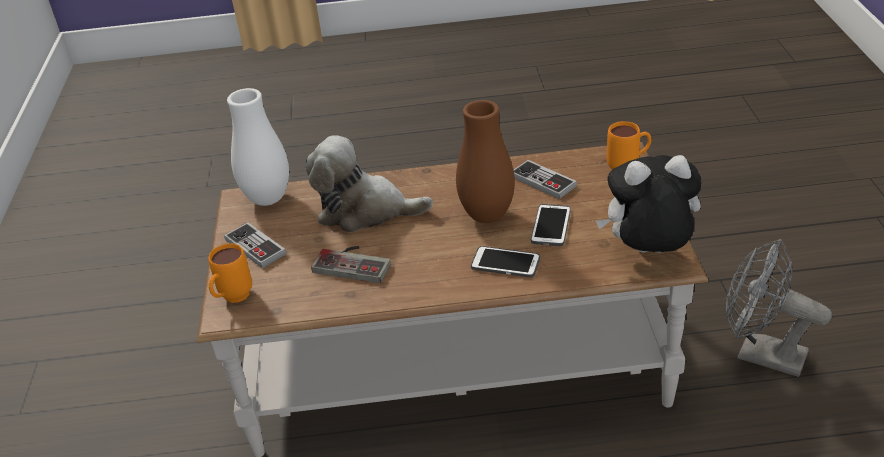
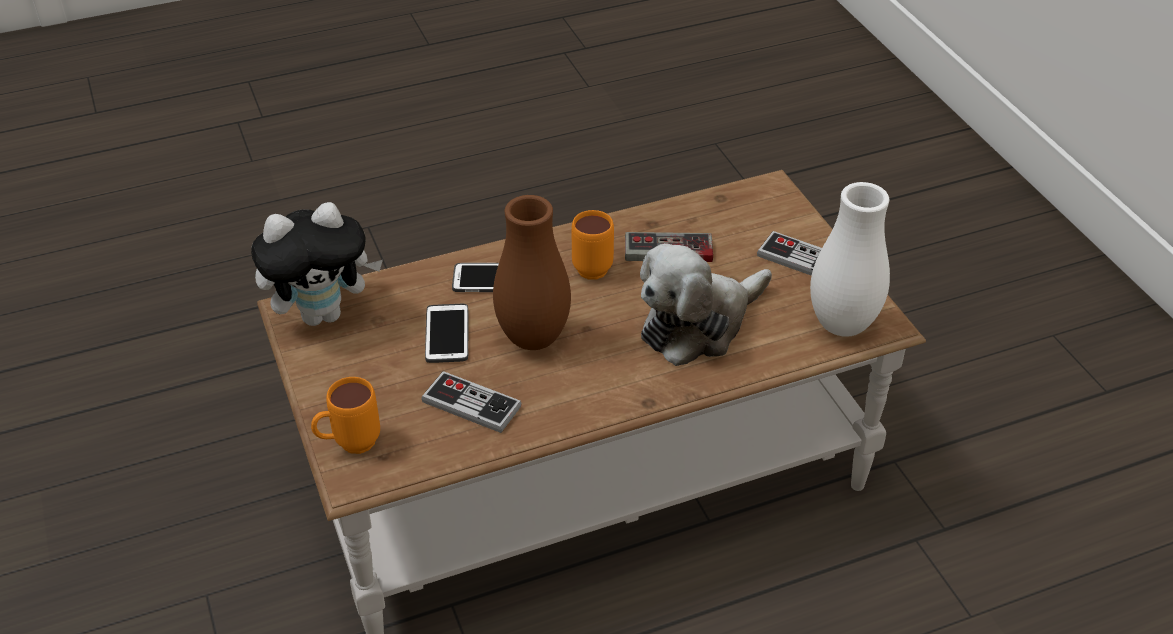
camera: 160 degrees right, 5 degrees up
orange mug [208,243,252,303] -> orange mug moved to [572,210,614,280]
plush toy [305,135,433,232] -> plush toy turned 150 degrees clockwise [640,243,772,366]
grey fan [726,239,832,377] -> none

